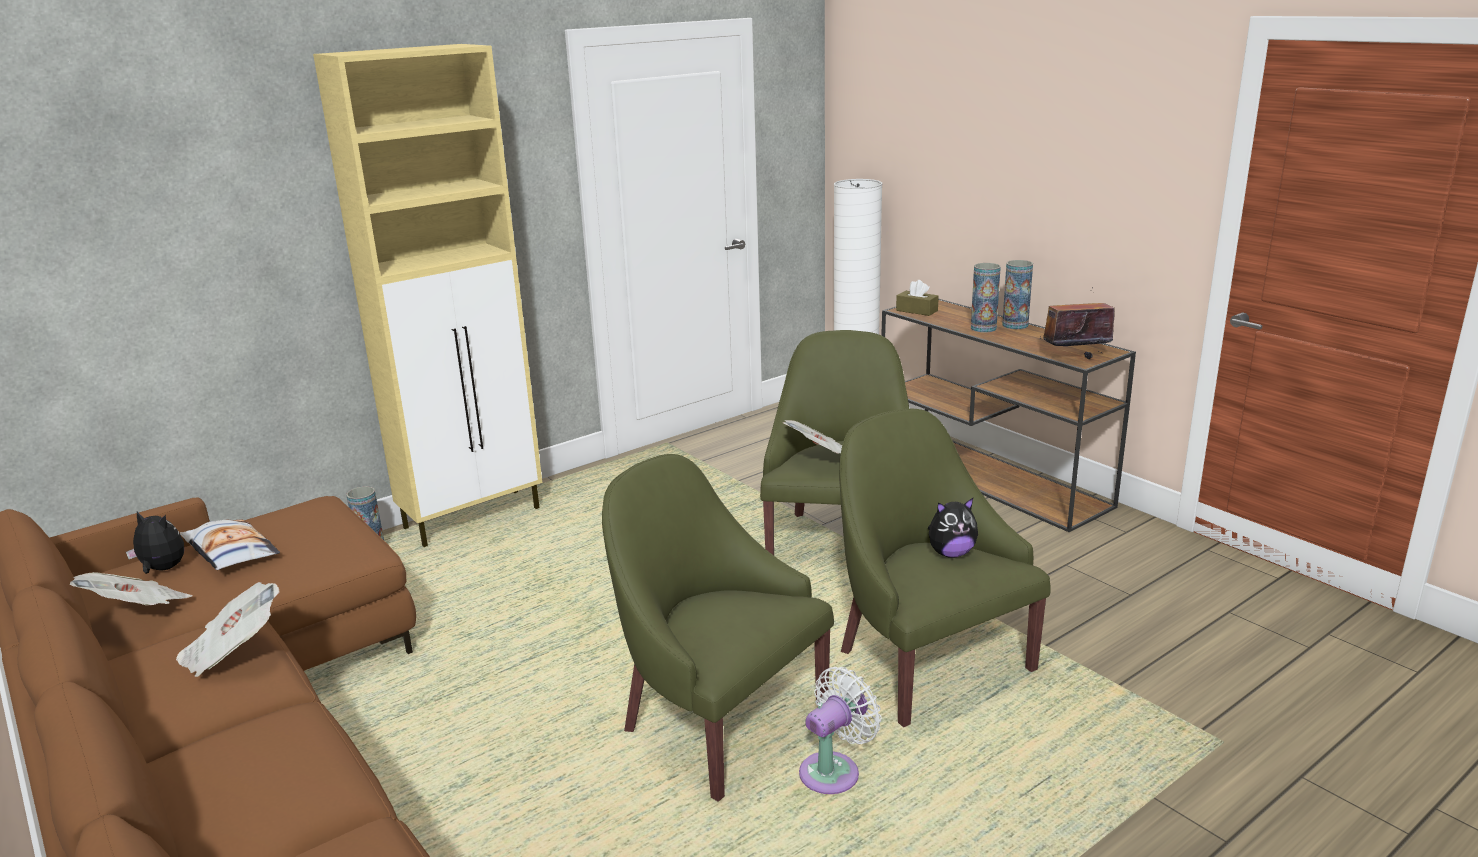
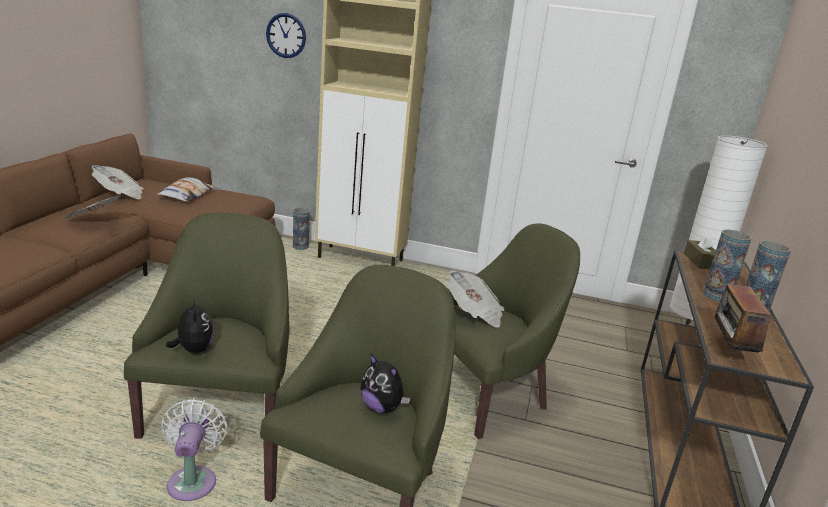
camera: 50 degrees right, 0 degrees up
plush toy [126,512,184,574] -> plush toy moved to [166,296,214,353]
white fan [799,667,882,794] -> white fan turned 105 degrees counterclockwise [162,399,227,501]
radio [1040,287,1115,359] -> radio turned 120 degrees counterclockwise [715,273,772,353]
none -> wall clock [266,13,306,58]

